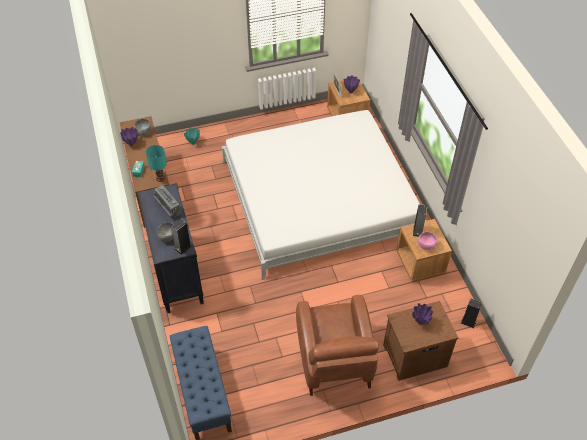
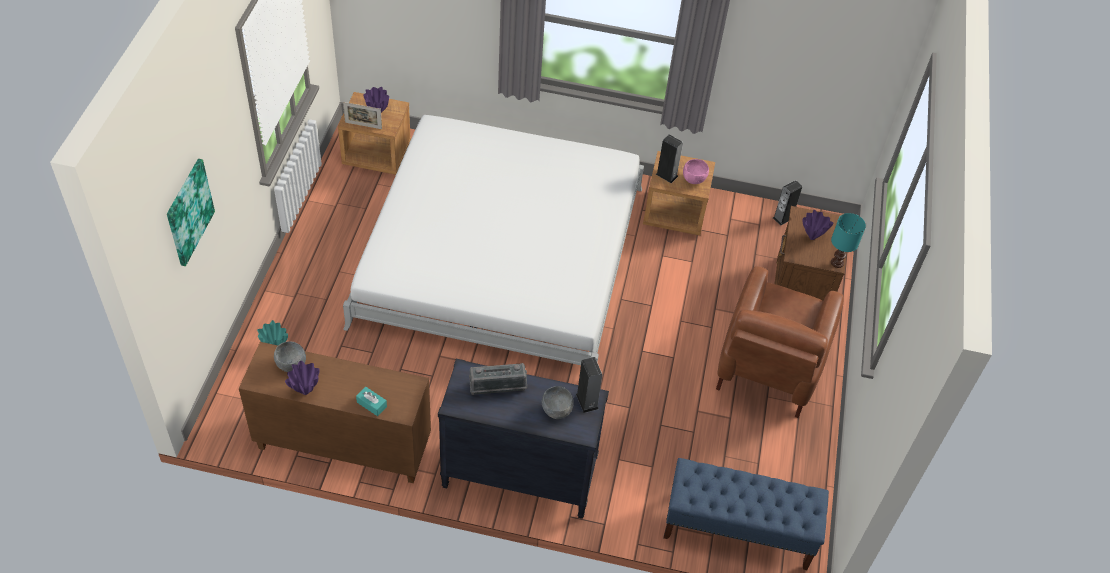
camera: 65 degrees left, 0 degrees up
turquoise table lamp [146,145,167,182] -> turquoise table lamp moved to [831,213,866,268]
brown armchair [296,295,379,396] -> brown armchair turned 90 degrees clockwise [716,266,844,418]
none -> picture [167,159,215,266]

